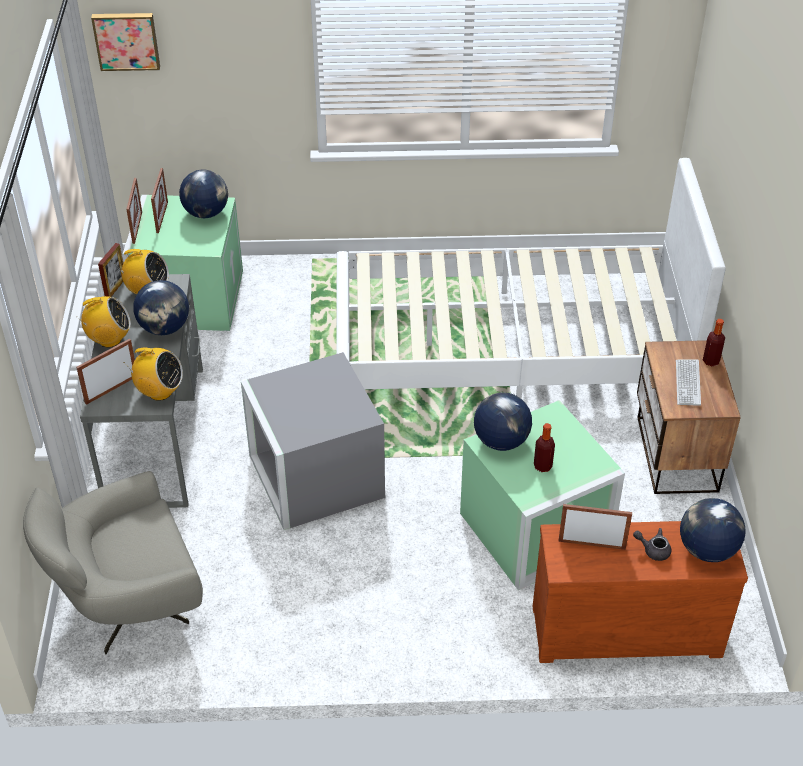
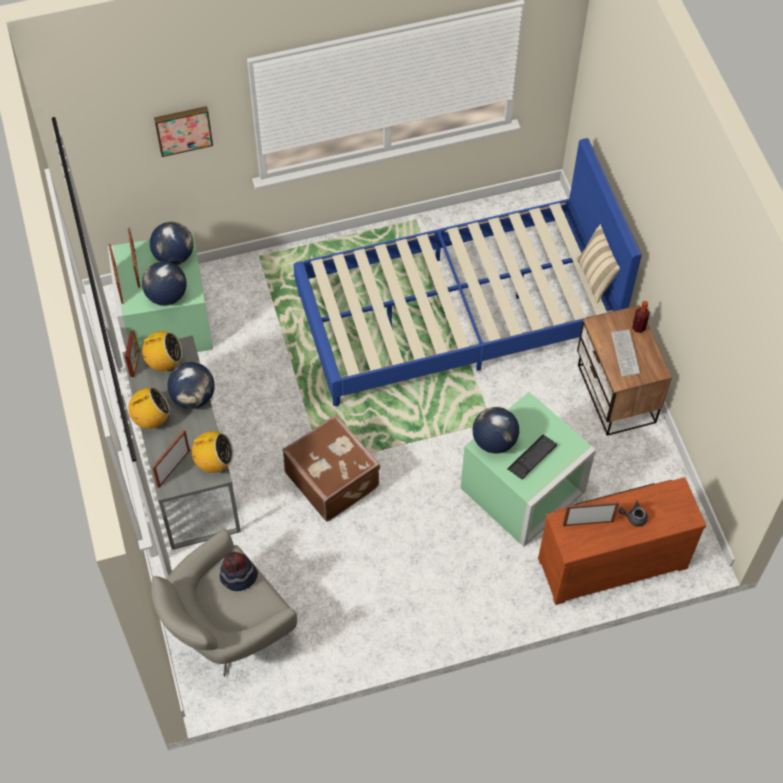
camera: 15 degrees left, 15 degrees up
picture [91,13,160,71] -> picture moved to [154,106,213,157]
grey storage box [241,352,385,530] -> brown suitcase [283,414,380,521]
white bed [336,158,726,399] -> blue bed [294,138,642,406]
bottle [534,423,555,472] -> keyboard [507,435,557,479]
globe [680,498,746,562] -> globe moved to [142,261,187,306]
none -> hat [220,552,258,591]
none -> beige pillow [577,224,620,304]

